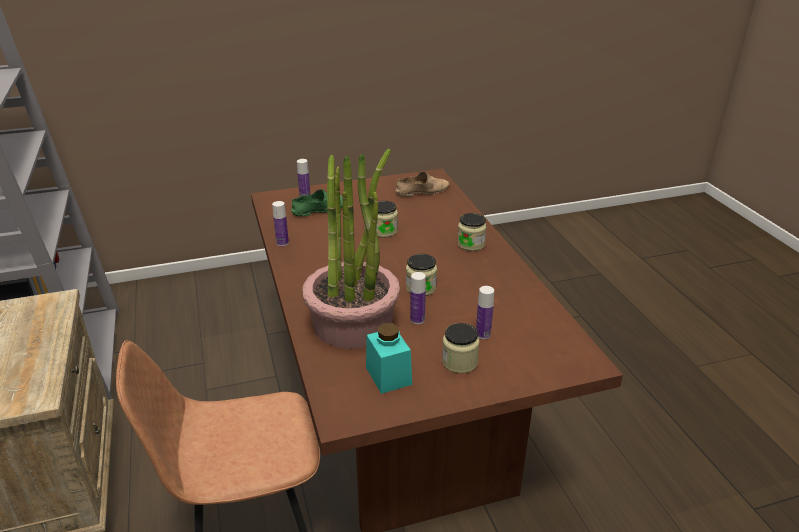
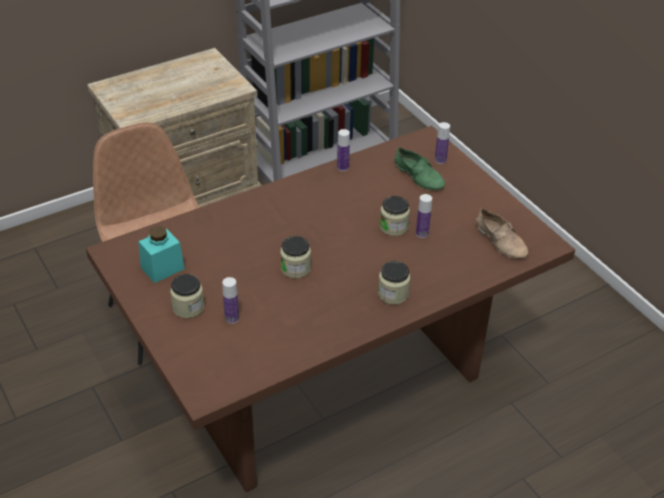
camera: 75 degrees right, 10 degrees up
potted plant [302,149,400,349] -> none
bottle [410,272,426,324] -> bottle moved to [416,194,432,238]

